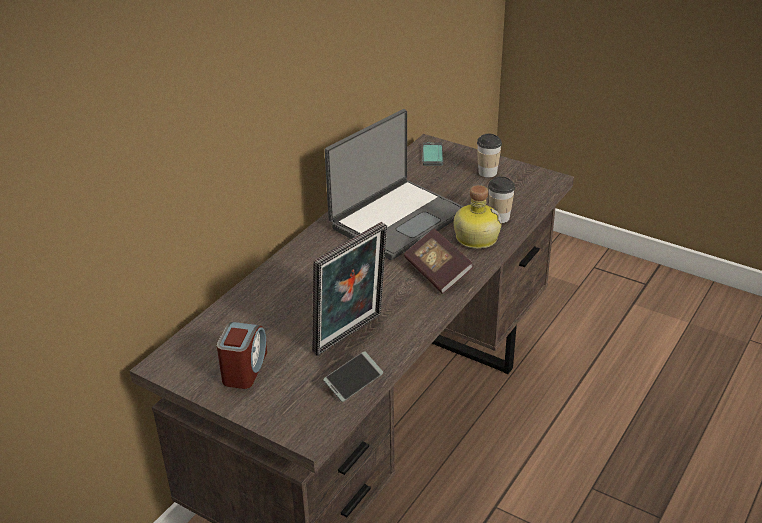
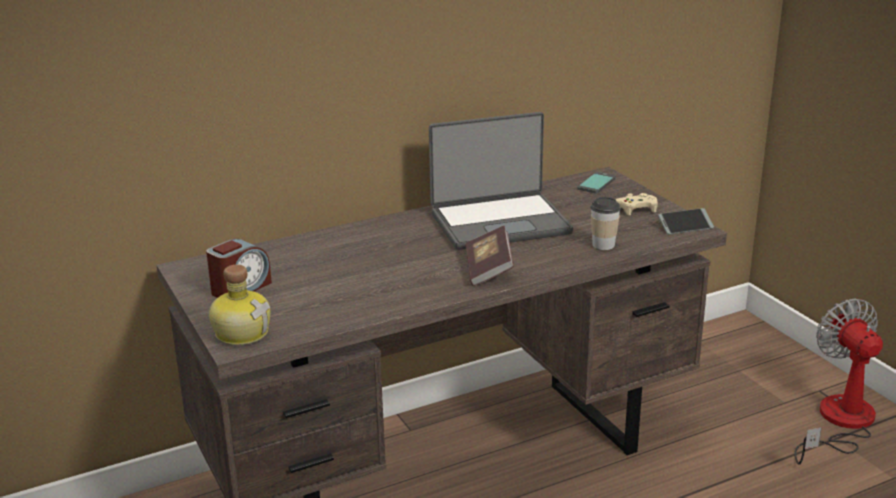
camera: 30 degrees right, 10 degrees down
picture frame [312,222,387,356] -> none
phone [323,351,383,402] -> phone moved to [658,208,714,234]
bottle [454,185,502,249] -> bottle moved to [209,265,271,345]
cup [477,134,502,177] -> beige game controller [615,193,658,215]
none -> fan [794,298,883,465]

